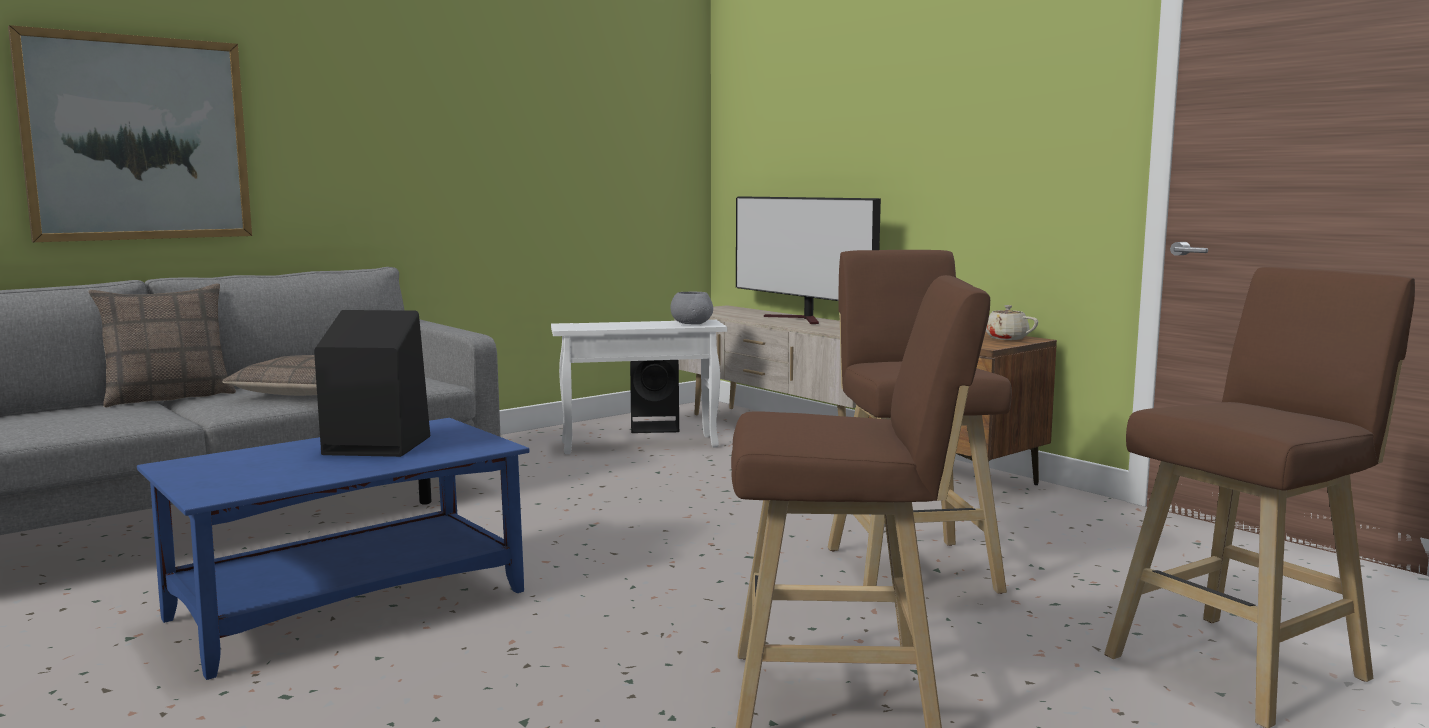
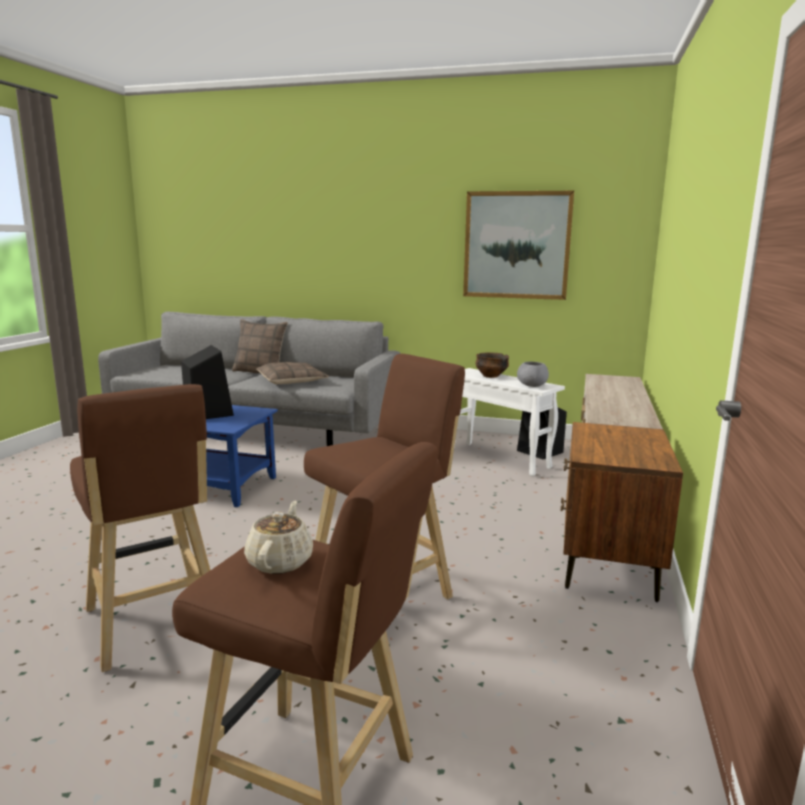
camera: 55 degrees right, 5 degrees up
picture [8,25,252,242] -> picture moved to [463,191,574,300]
television [736,196,881,324] -> none
beige teapot [986,305,1038,340] -> beige teapot moved to [244,500,313,574]
none -> bowl [475,353,509,378]

